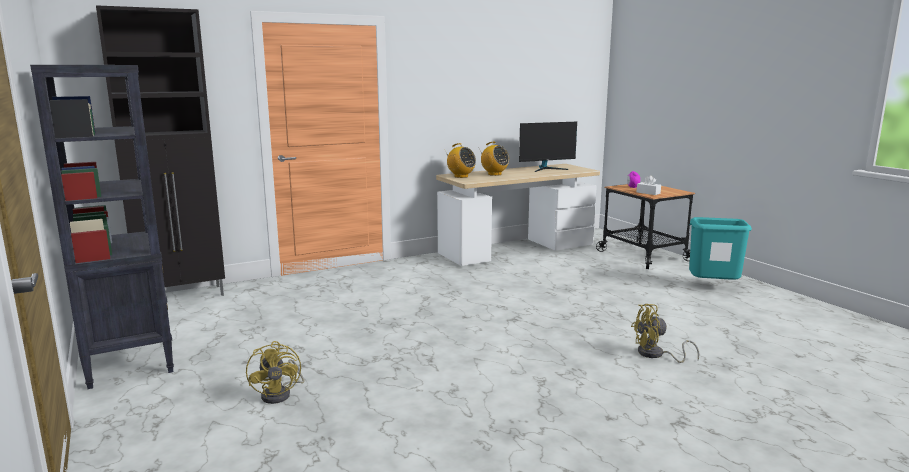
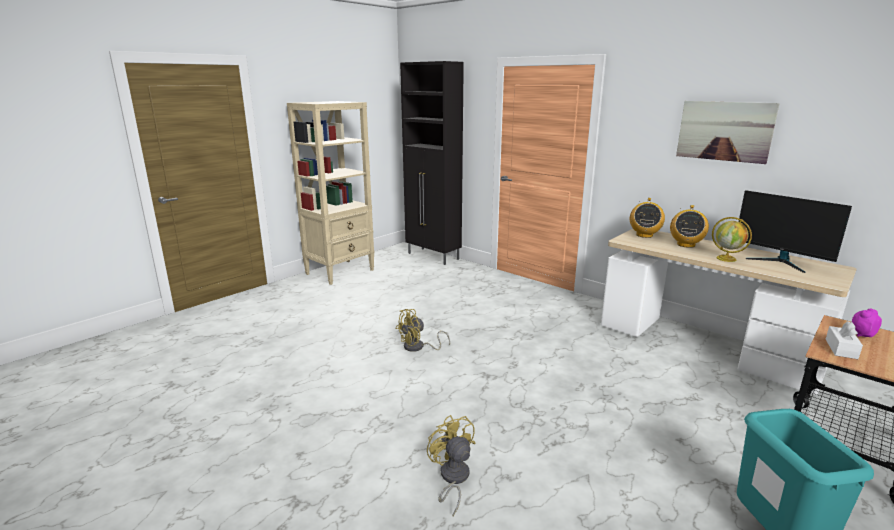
camera: 70 degrees right, 5 degrees up
black bookcase [30,65,174,389] -> beige bookcase [287,101,375,285]
yellow fan [246,341,305,404] -> yellow fan moved to [396,309,450,352]
none -> picture [676,101,780,164]
none -> globe [712,217,752,262]

